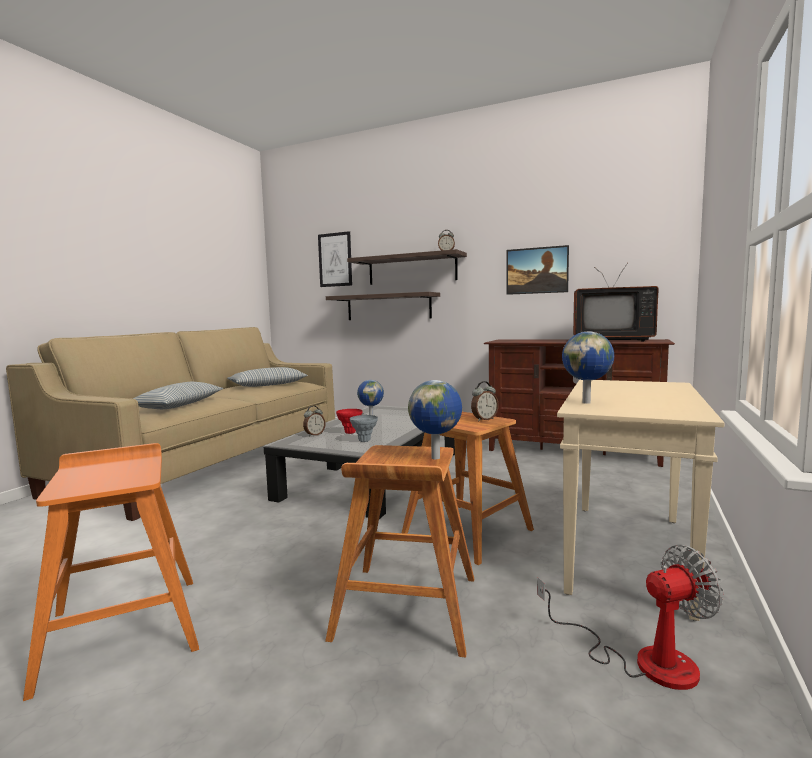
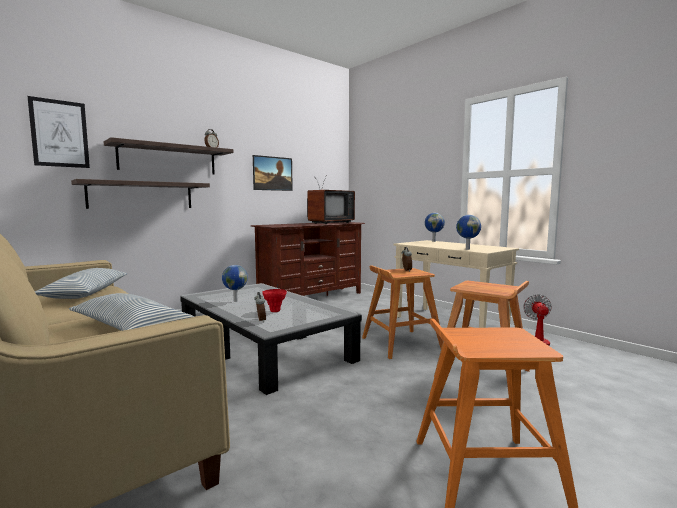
camera: 65 degrees left, 0 degrees up
grey vase [350,415,378,442] -> none
globe [408,380,462,459] -> globe moved to [425,213,445,242]

